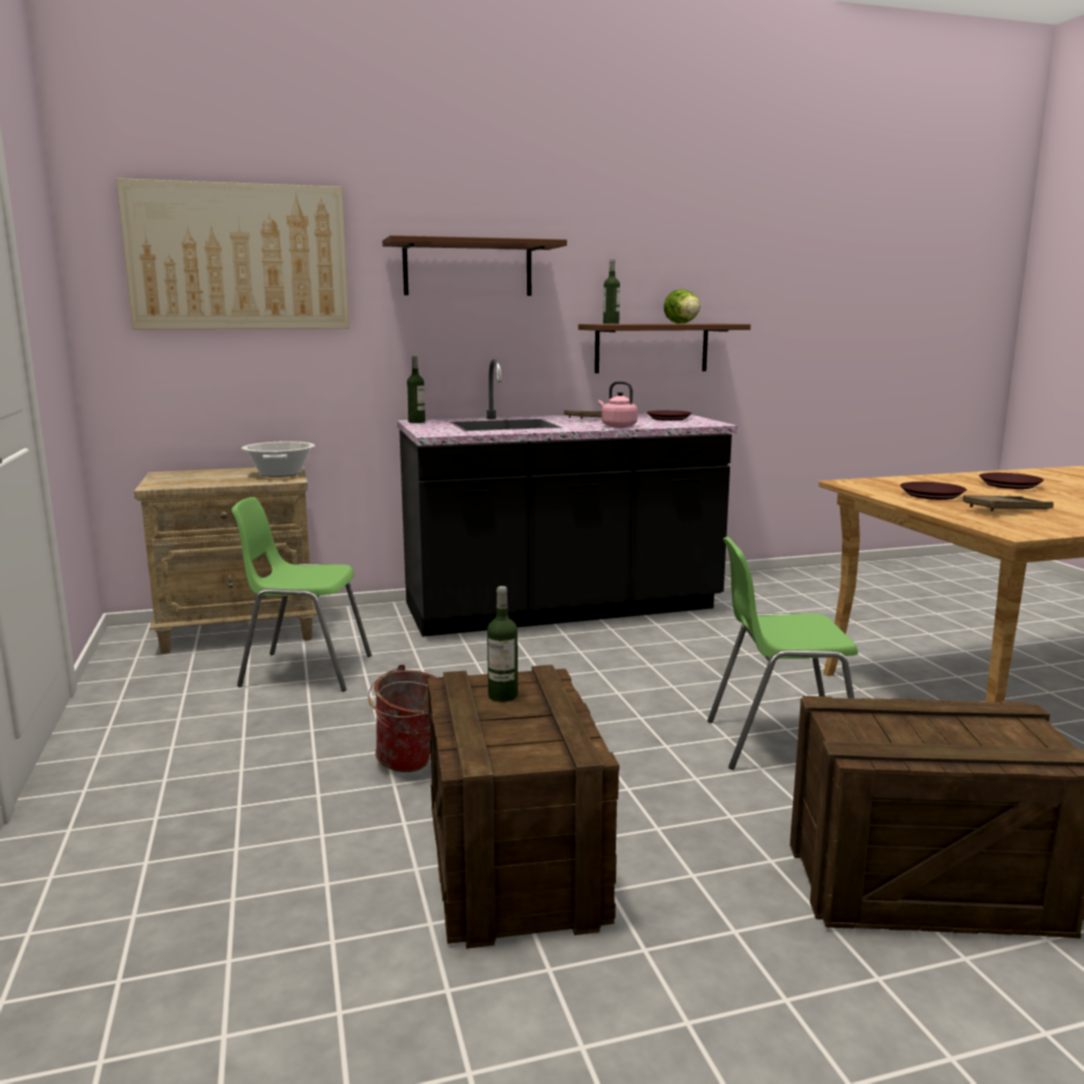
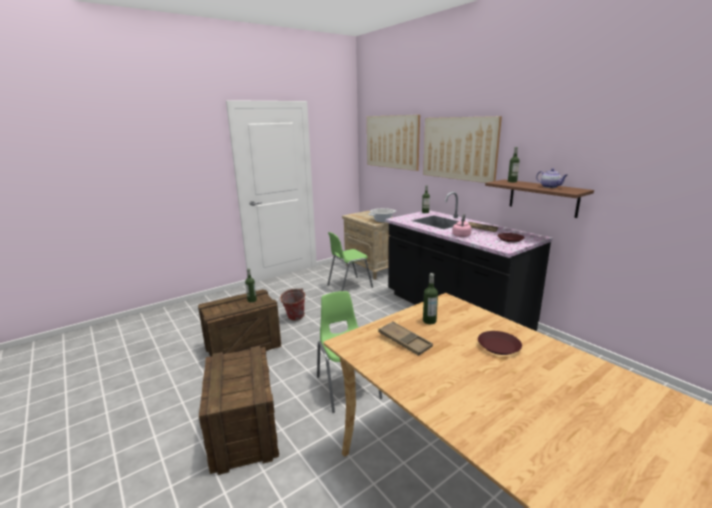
camera: 70 degrees right, 5 degrees up
green chair [232,497,372,692] -> green chair turned 105 degrees counterclockwise [327,232,373,291]
brown shelf [382,235,567,296] -> picture [423,116,502,183]
lettuce [664,289,700,324] -> teapot [536,169,568,188]
brown plate [900,482,967,500] -> bottle [423,273,438,324]

